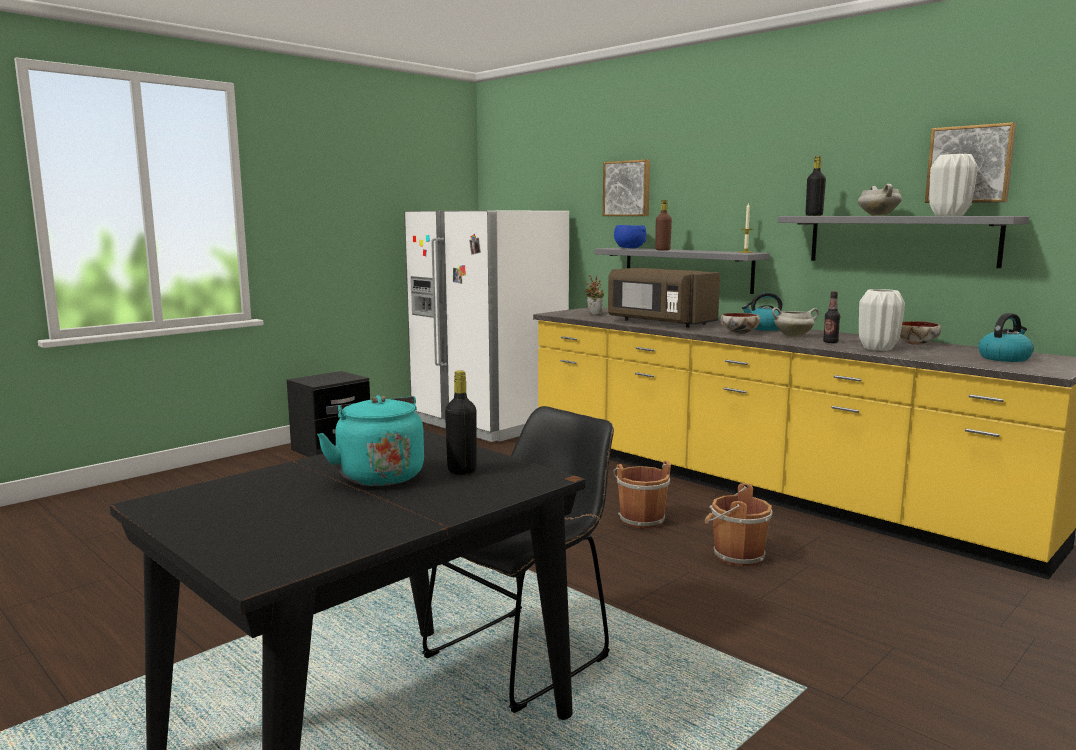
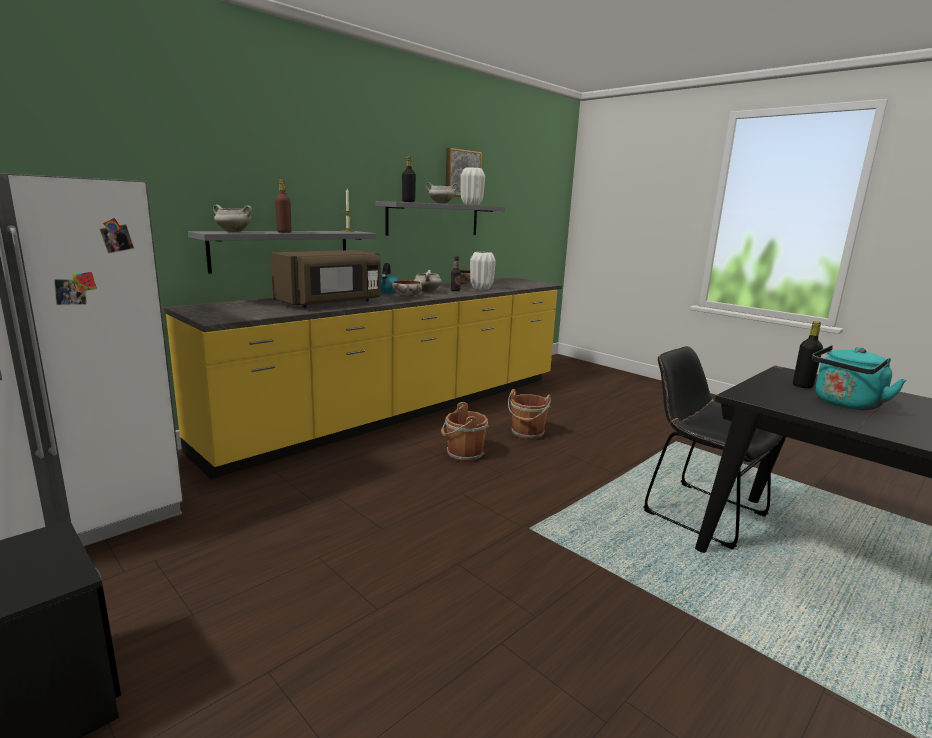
camera: 90 degrees left, 5 degrees up
potted plant [585,275,604,315] -> none
picture [603,159,650,216] -> none
blue bowl [614,225,647,249] -> white cooking pot [213,205,252,232]
kettle [978,313,1034,362] -> none

